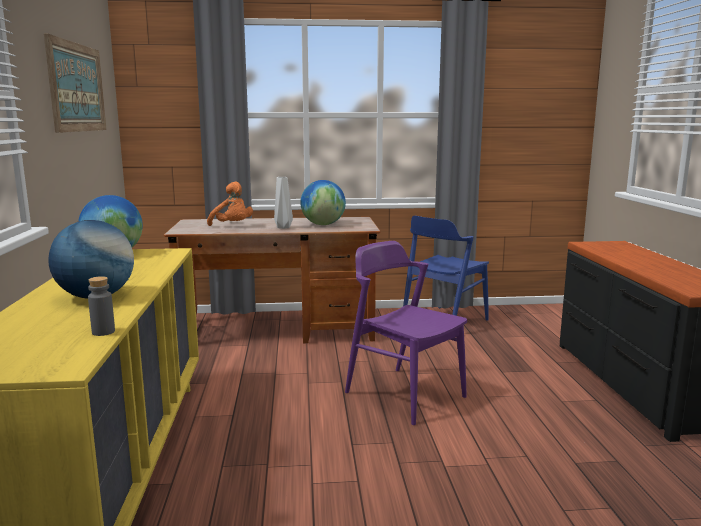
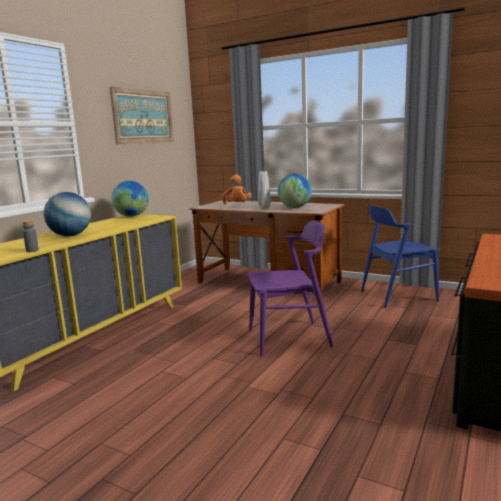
camera: 35 degrees right, 0 degrees up
purple chair [345,241,467,425] -> purple chair turned 90 degrees clockwise [248,221,333,356]

